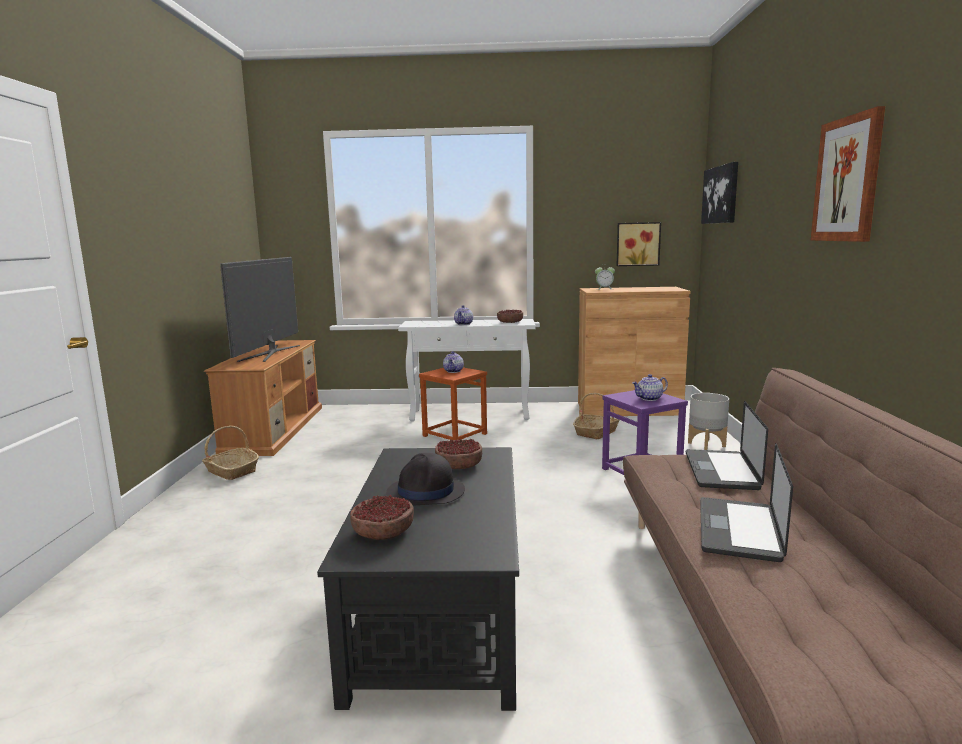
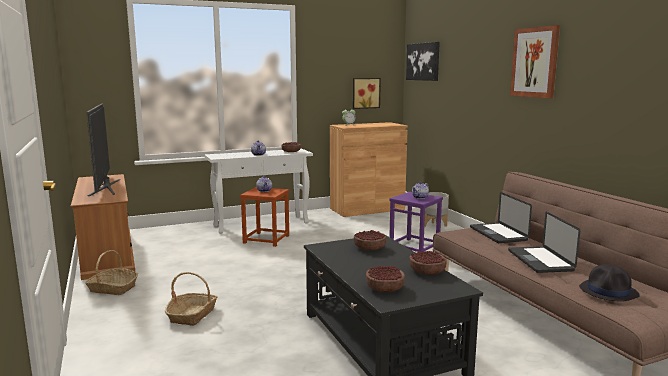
camera: 25 degrees left, 0 degrees up
black hat [386,453,465,506] -> black hat moved to [579,264,640,302]
basket [573,393,620,439] -> basket moved to [165,272,217,326]
none -> bowl [409,251,446,275]

